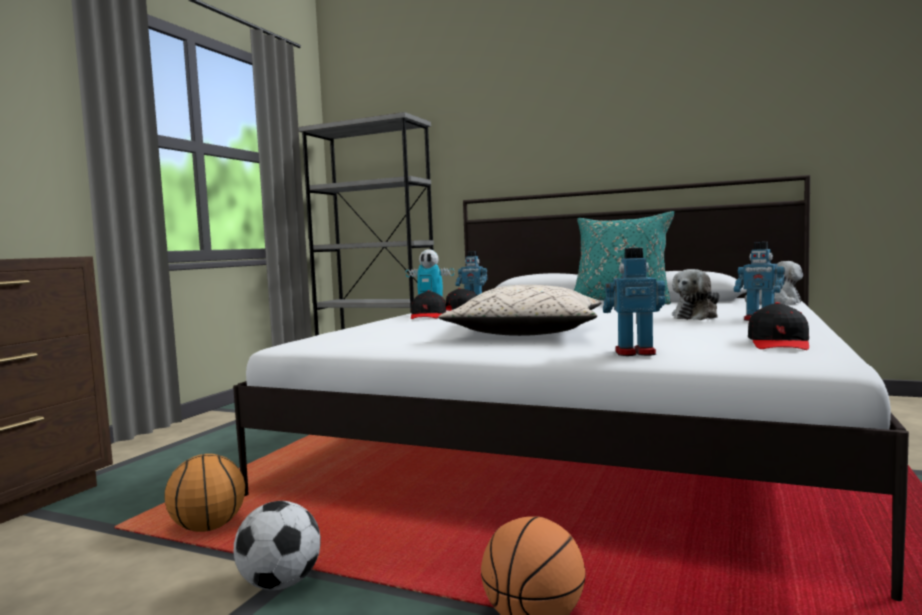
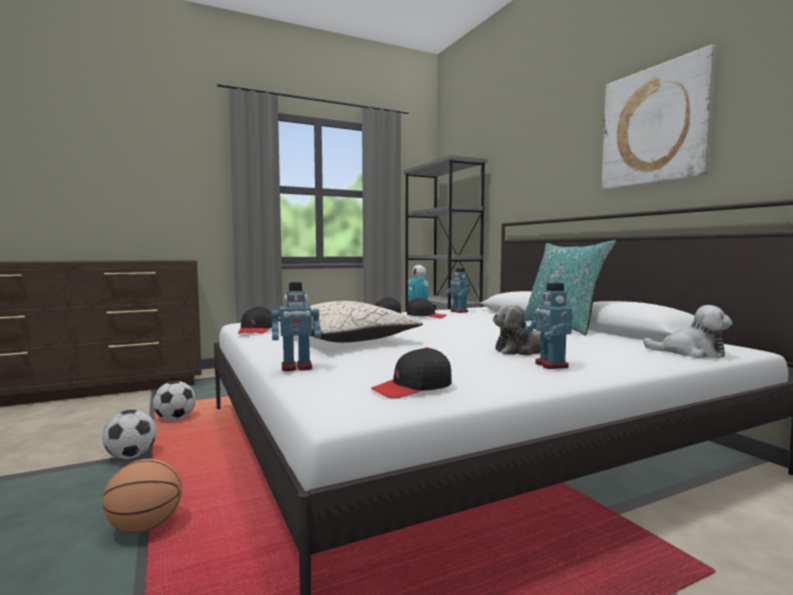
camera: 40 degrees right, 0 degrees up
basketball [164,454,245,532] -> football [153,381,195,421]
toy robot [603,248,665,356] -> toy robot turned 120 degrees clockwise [272,282,321,371]
none -> black cap [238,306,272,334]
none -> picture [602,45,717,189]

